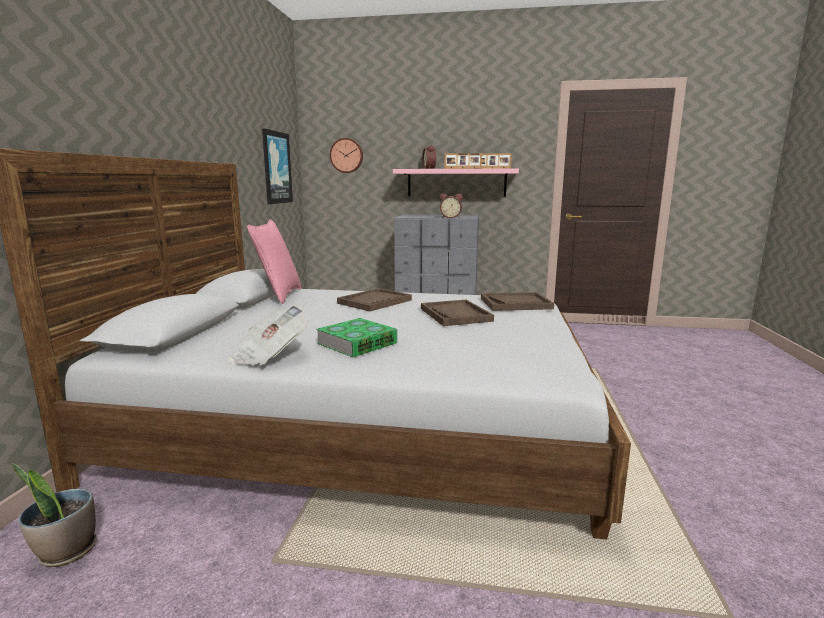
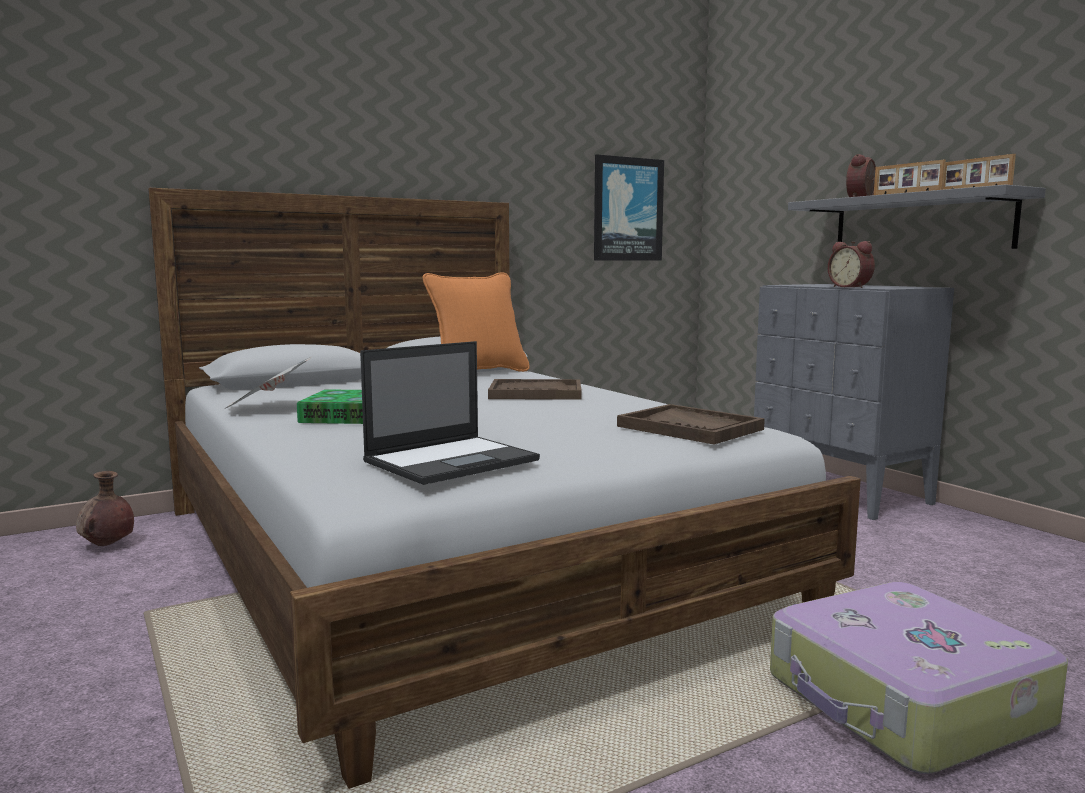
camera: 50 degrees right, 5 degrees down
potted plant [12,463,97,567] -> brown vase [76,471,134,546]
pink pillow [247,219,301,304] -> orange pillow [423,272,530,372]
wall clock [330,138,363,173] -> none
pink shelf [393,168,519,197] -> grey shelf [788,185,1046,249]
brown tray [421,300,494,326] -> none
none -> laptop [360,341,540,485]
none -> suitcase [770,582,1068,774]

